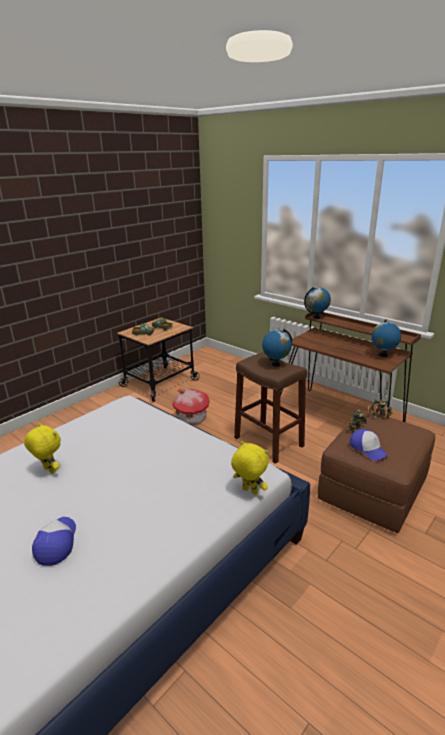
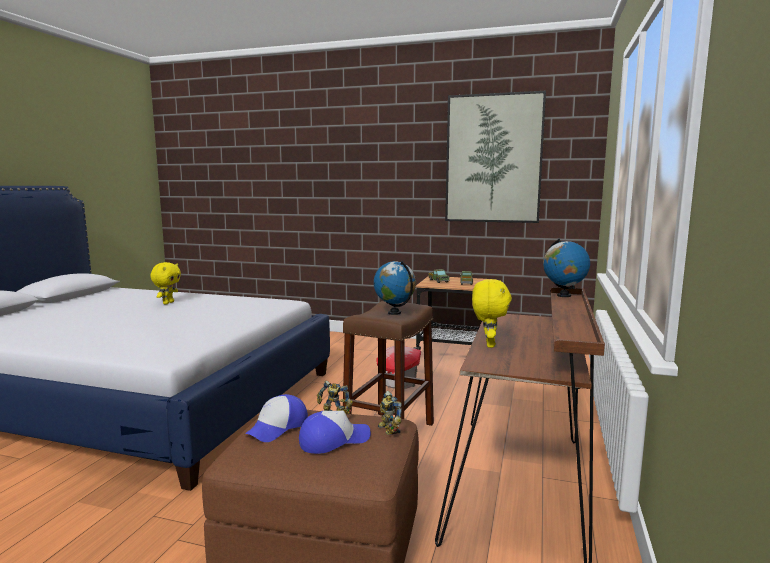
camera: 65 degrees right, 15 degrees down
cap [32,517,76,566] -> cap moved to [299,411,371,454]
yellow plush toy [231,441,269,495] -> yellow plush toy moved to [472,279,512,348]
globe [371,319,401,357] -> none
none -> picture [445,91,546,223]

